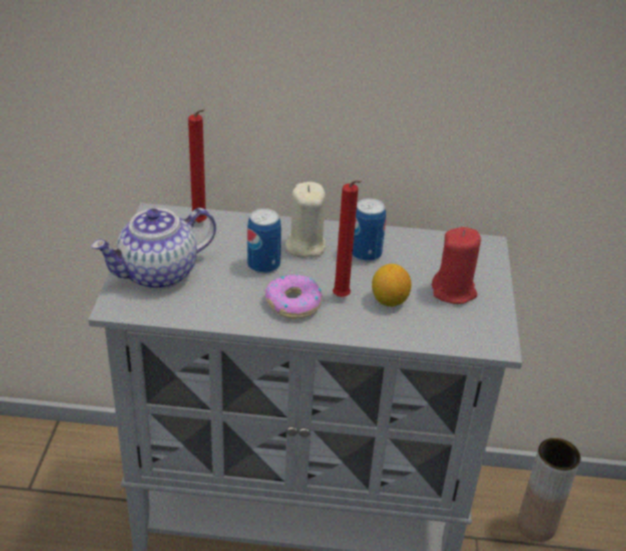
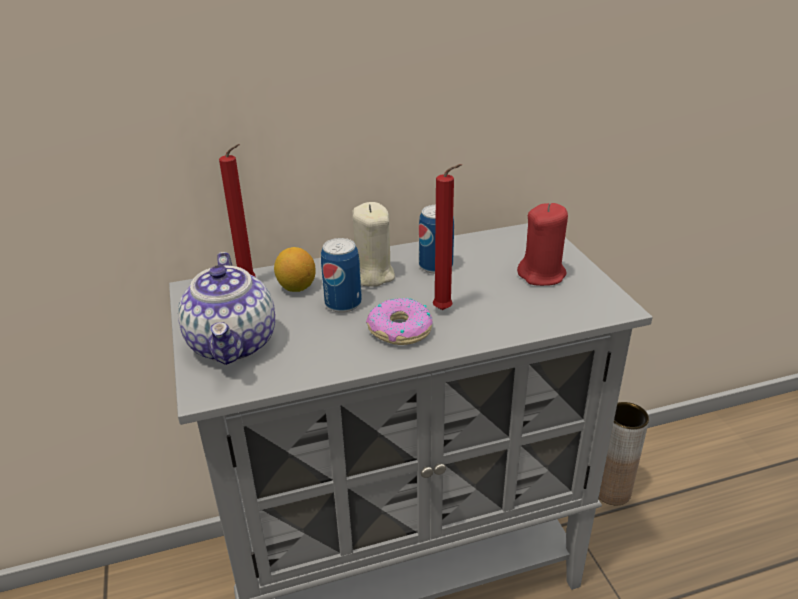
camera: 20 degrees left, 5 degrees down
teapot [91,208,216,289] -> teapot turned 45 degrees counterclockwise [178,252,275,365]
lemon [372,264,411,307] -> lemon moved to [274,247,316,292]

